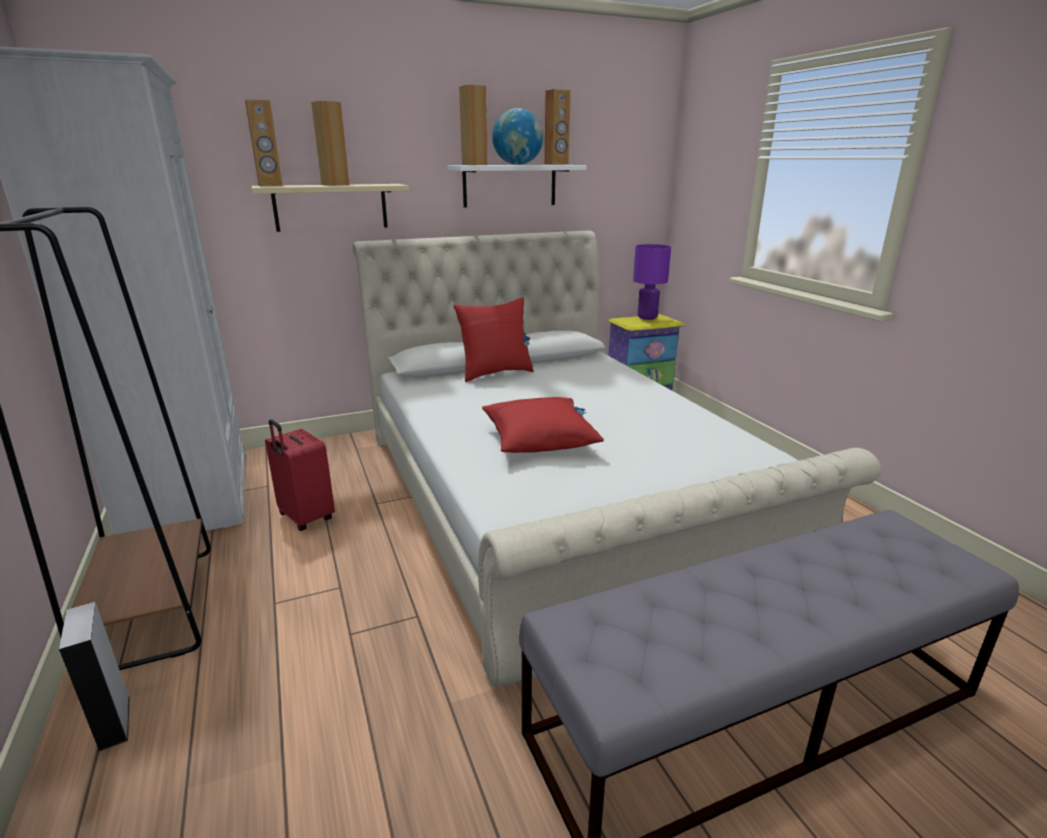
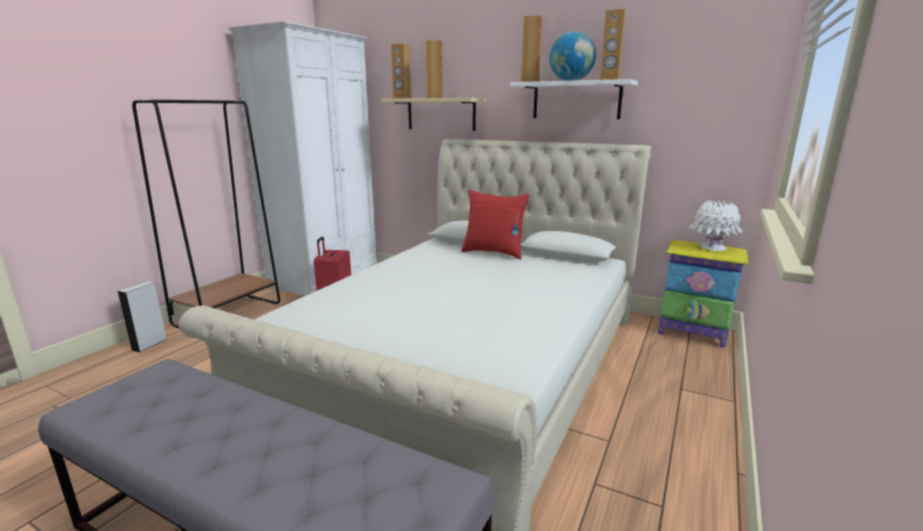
camera: 50 degrees right, 5 degrees down
red pillow [482,397,604,453] -> none
purple table lamp [633,244,671,320] -> white vase [689,200,743,251]

